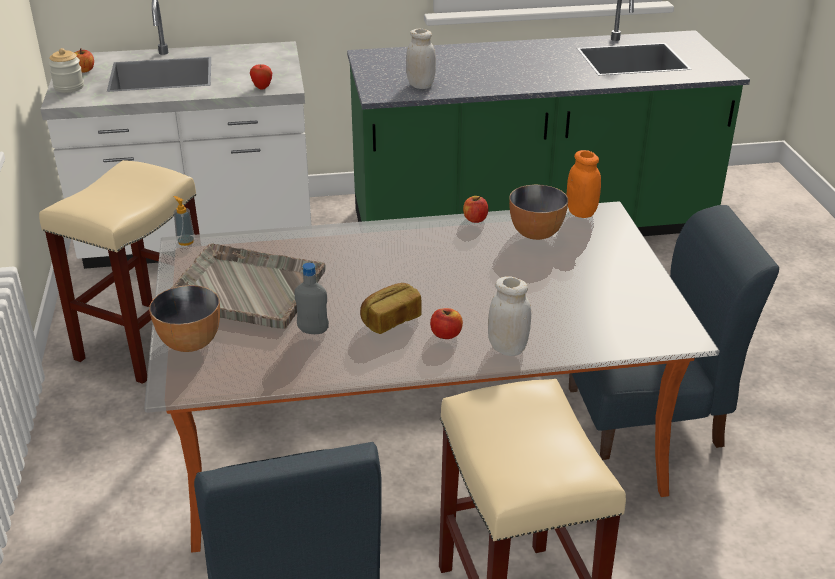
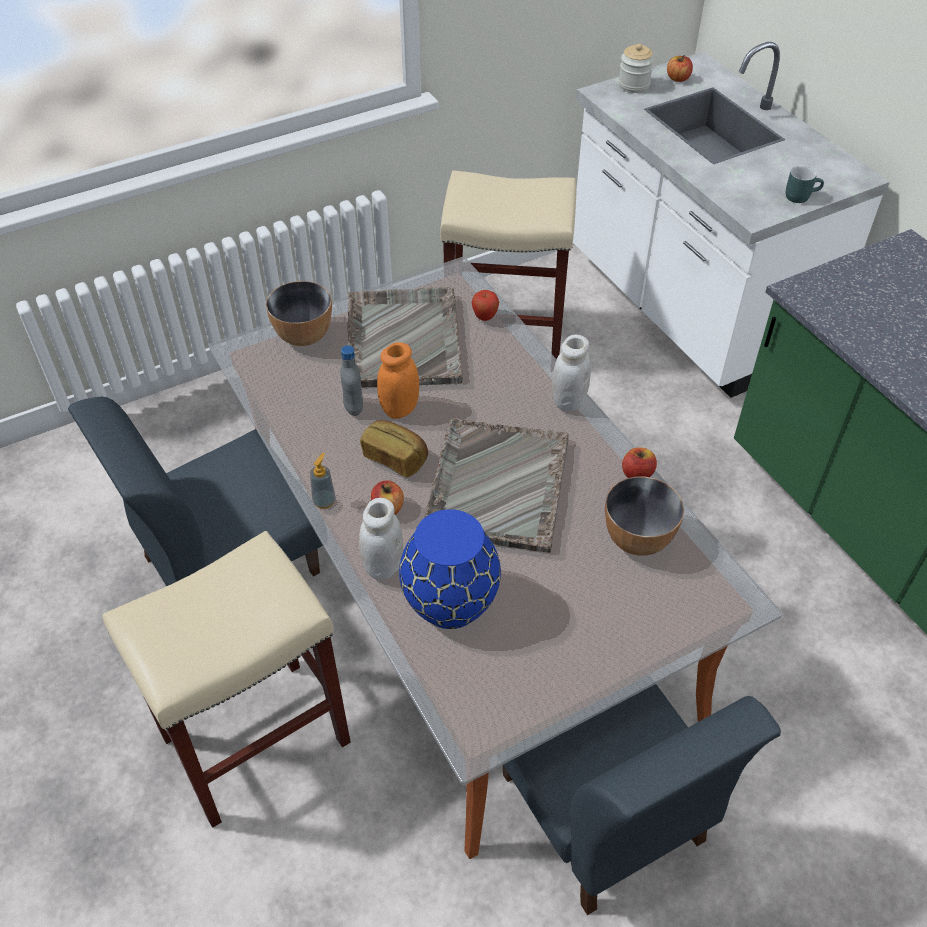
camera: 70 degrees right, 15 degrees up
soap dispenser [173,196,195,246] -> soap dispenser moved to [310,453,336,509]
apple [250,64,272,90] -> apple moved to [472,290,499,321]
white jar [406,29,436,89] -> white jar moved to [552,335,591,411]
orange jar [567,150,601,218] -> orange jar moved to [377,342,419,419]
none -> blue vase [399,509,501,629]
none -> grey tray [425,418,569,553]
none -> turquoise mug [786,166,824,203]

